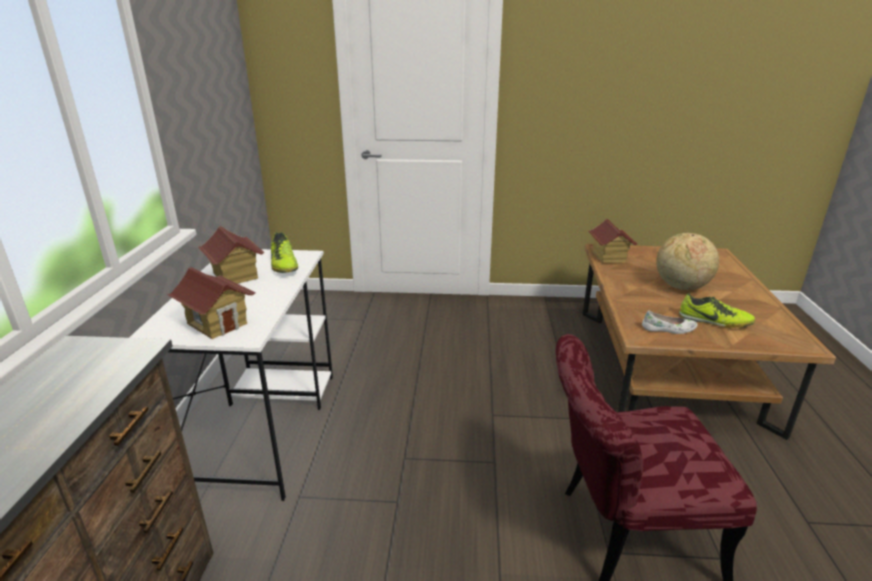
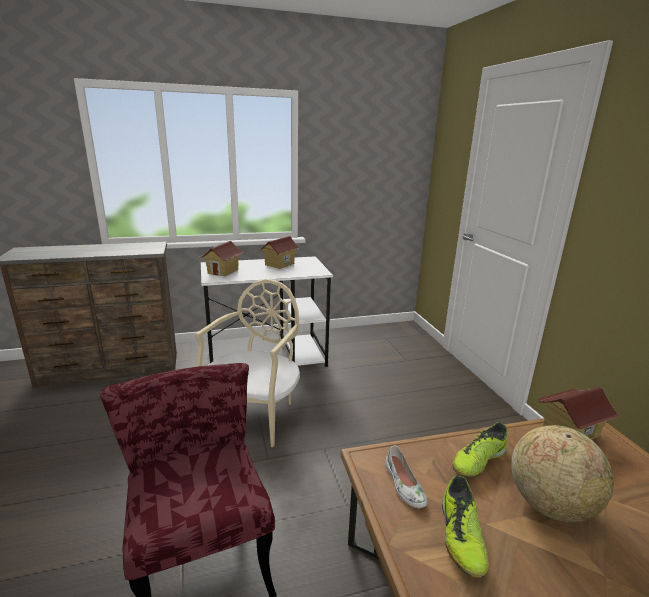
camera: 70 degrees right, 5 degrees down
shoe [271,232,298,273] -> shoe moved to [453,422,508,478]
none -> beige chair [195,279,300,447]

